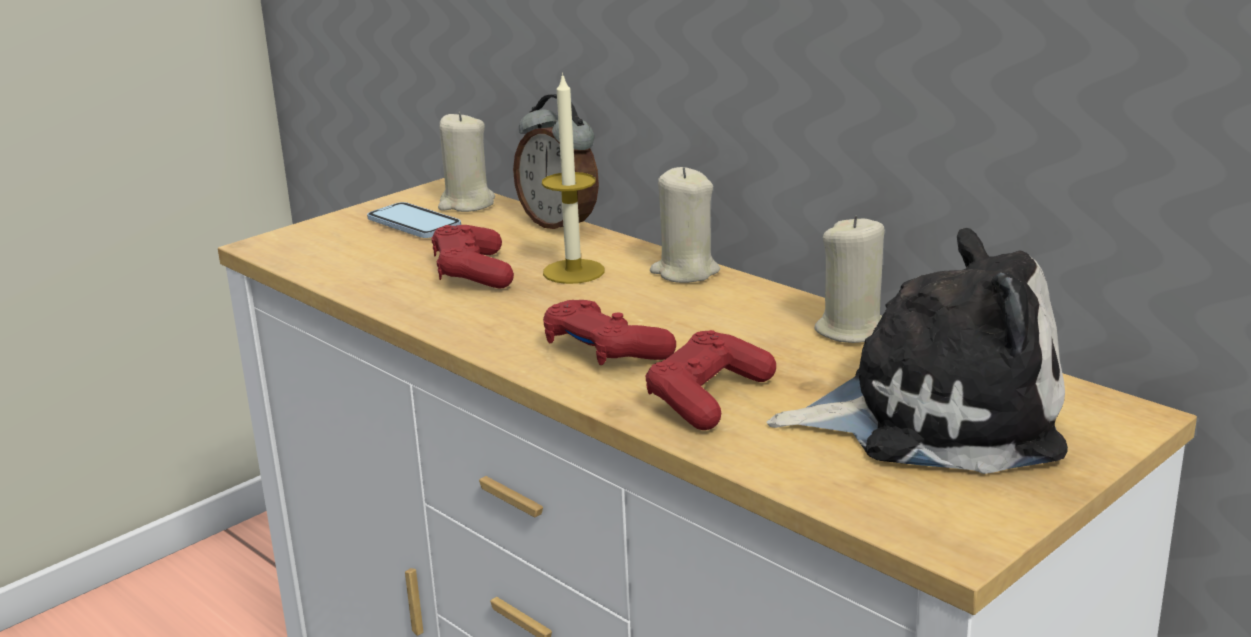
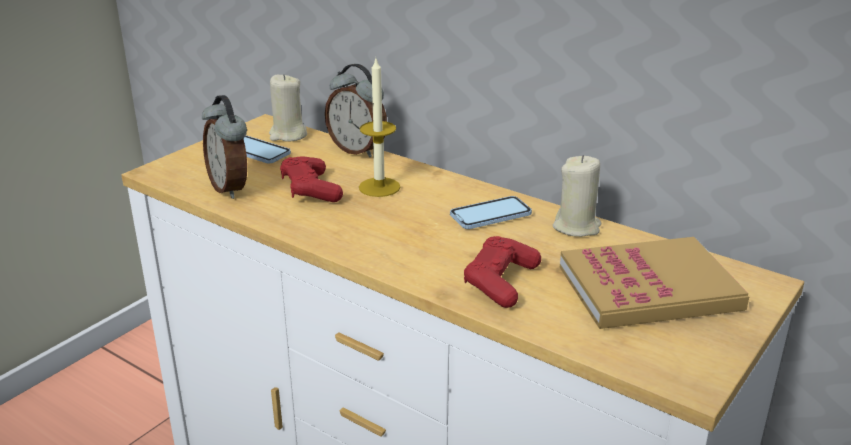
camera: 10 degrees left, 5 degrees up
red game controller [543,300,676,365] -> none
beige candle [650,167,720,283] -> none
plush toy [766,228,1068,474] -> book [560,237,749,329]
none -> alarm clock [202,95,247,199]
none -> phone [450,196,532,229]

